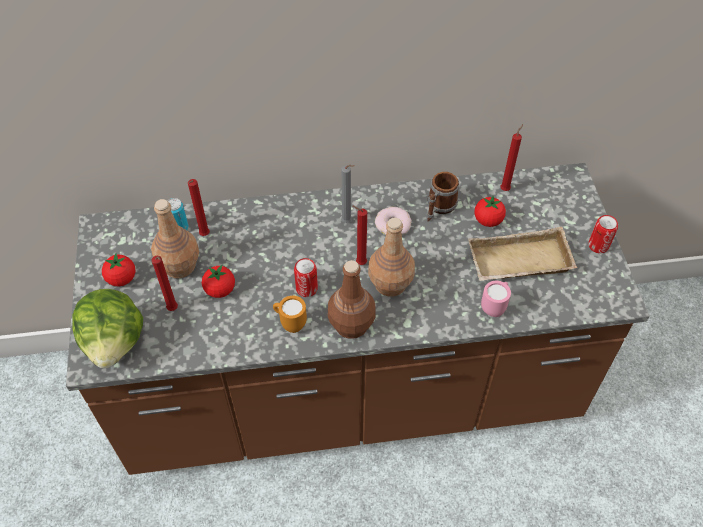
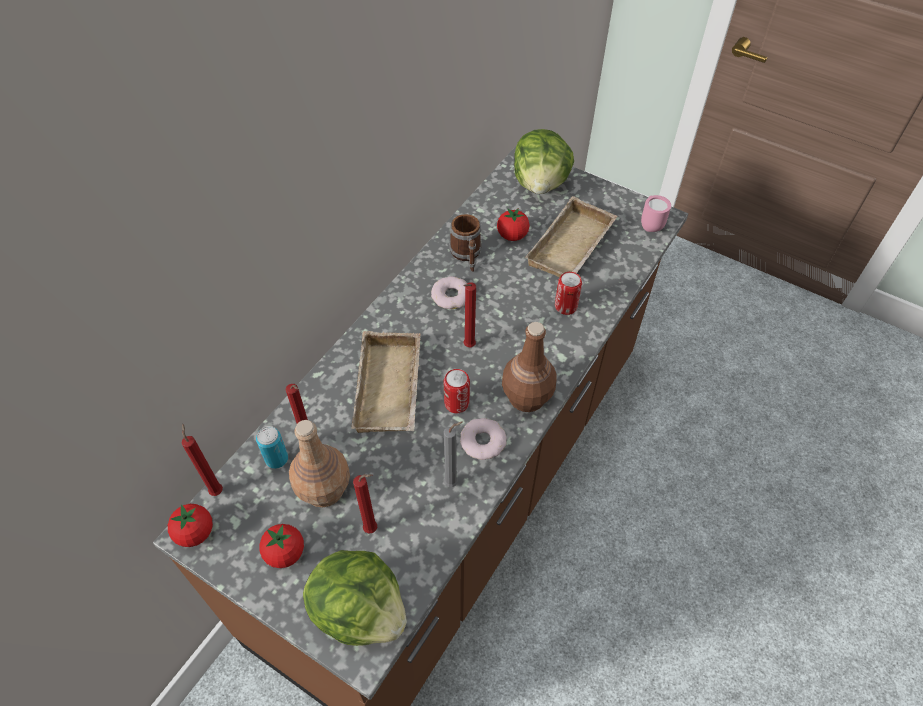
camera: 50 degrees left, 0 degrees up
tomato [202,265,235,298] -> tomato moved to [168,504,213,547]
orange mug [273,296,307,333] -> donut [460,418,506,460]
grey candle [341,165,355,223] -> grey candle moved to [444,421,463,487]
brown bottle [368,217,415,296] -> none
pink mug [481,281,511,317] -> pink mug moved to [641,195,671,232]
red candle [500,124,523,191] -> red candle moved to [181,424,223,496]
can [588,215,618,254] -> can moved to [555,272,582,315]
none -> beige tray [351,331,421,433]
none -> lettuce [514,129,574,194]

